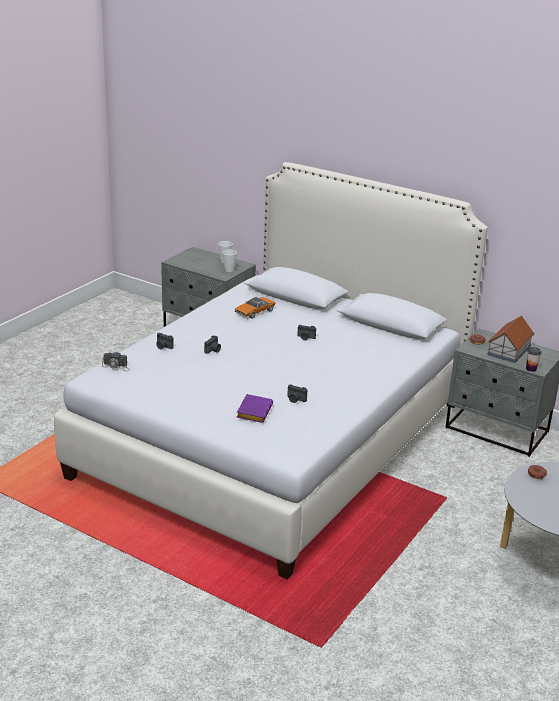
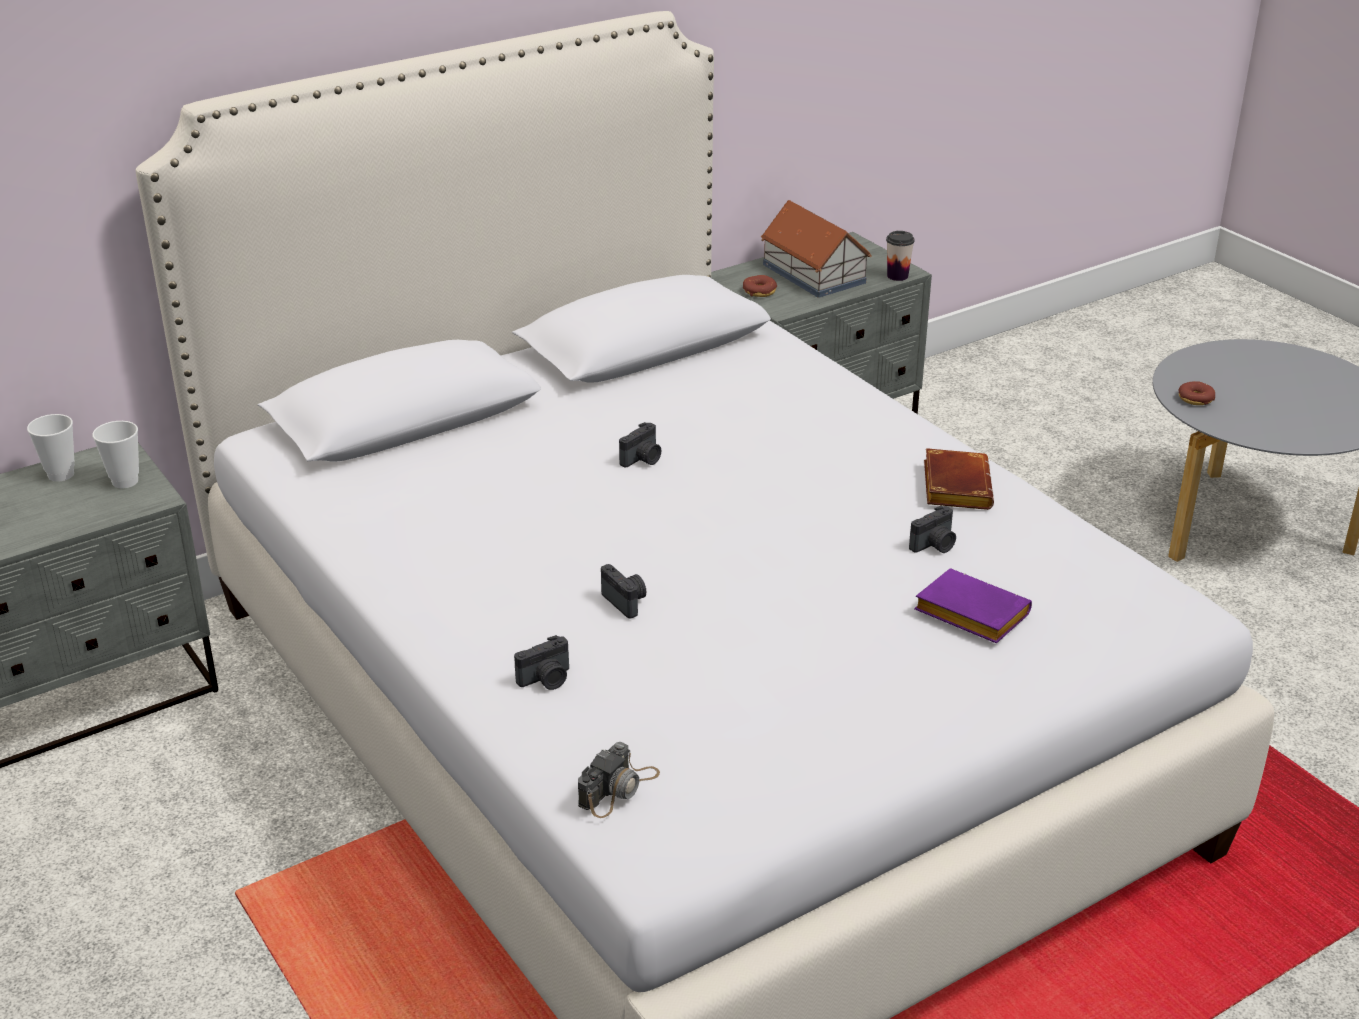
camera: 65 degrees left, 5 degrees up
toy car [235,297,276,319] -> none
none -> brown book [924,448,994,510]

